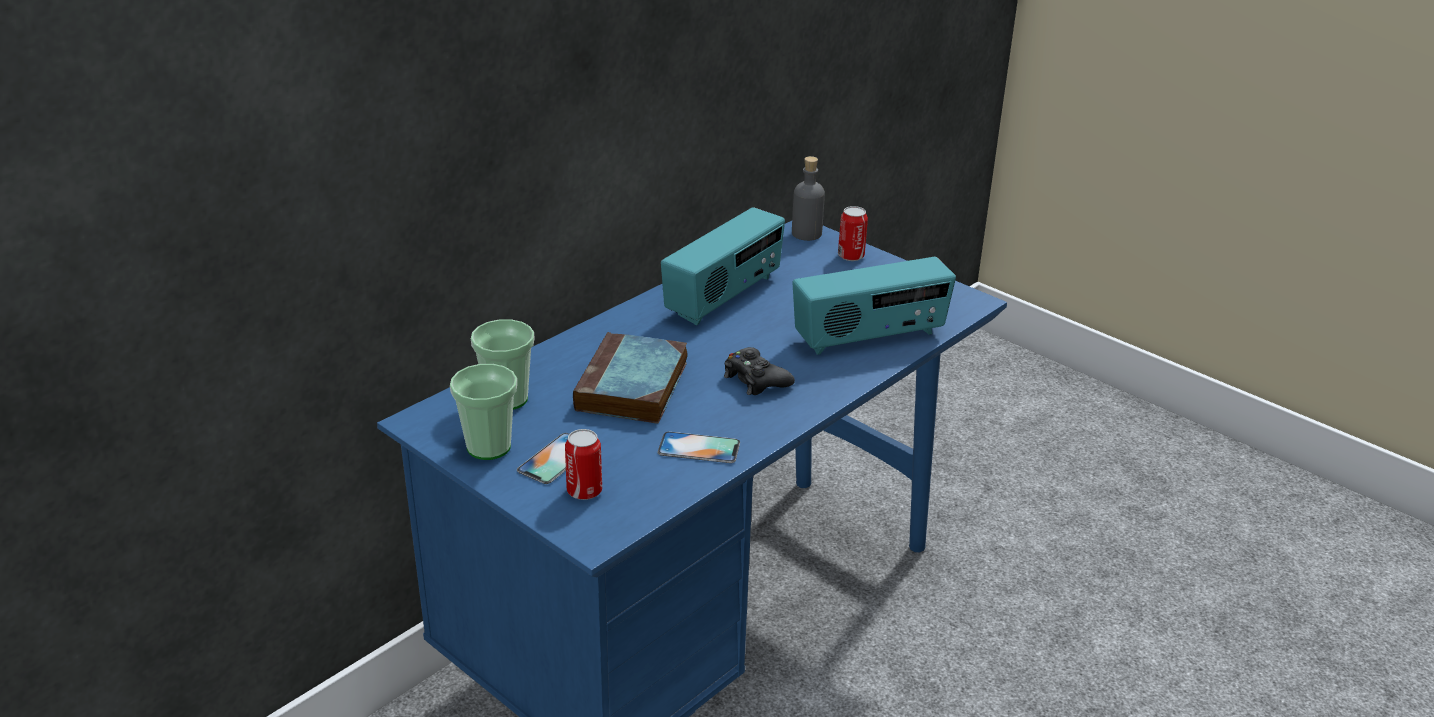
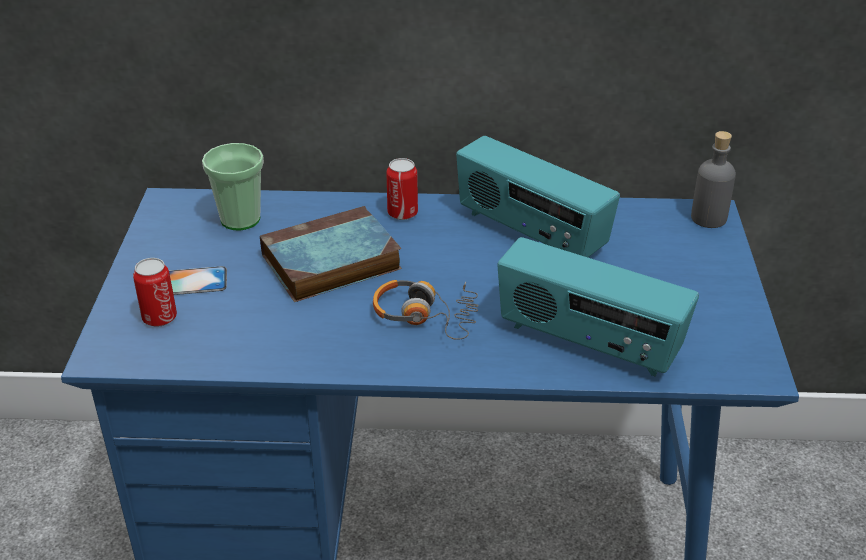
camera: 50 degrees right, 5 degrees up
cup [450,364,517,460] -> none
phone [657,432,740,463] -> none
radio [661,207,785,325] -> radio turned 45 degrees clockwise [456,136,620,257]
black game controller [724,347,795,395] -> headphones [373,280,478,340]
can [838,206,868,261] -> can moved to [387,158,418,220]

